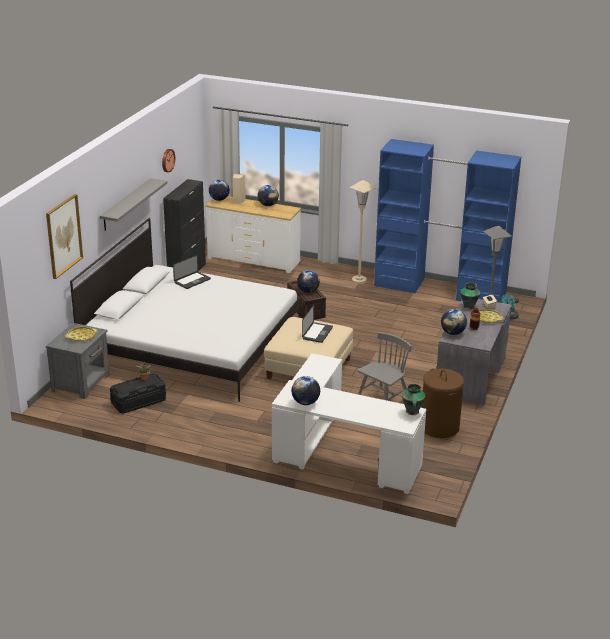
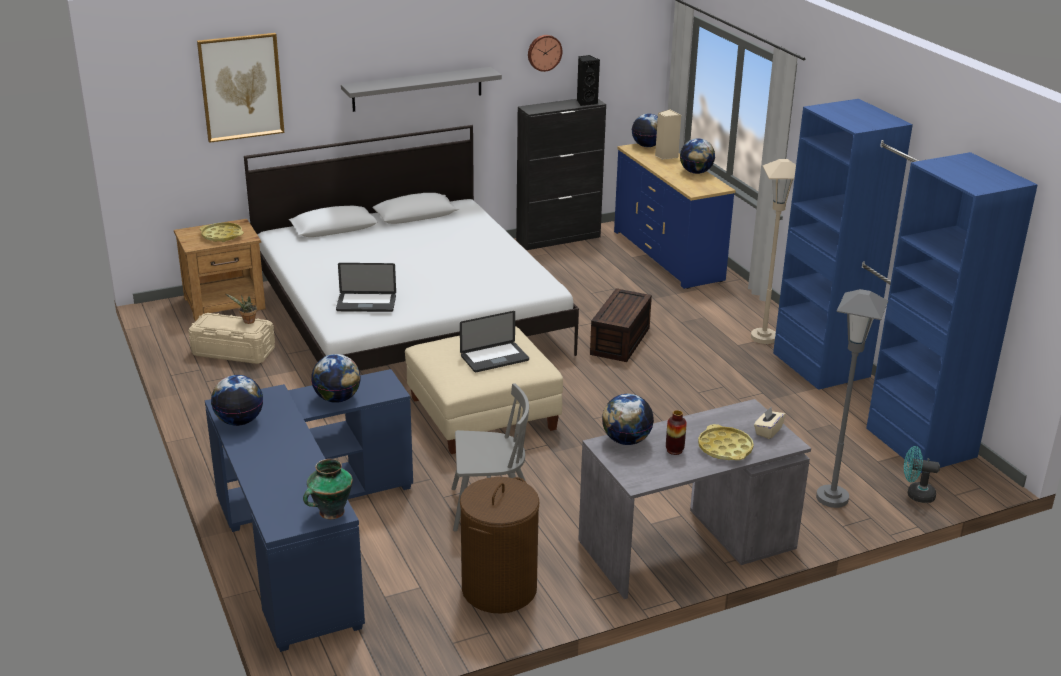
camera: 45 degrees right, 0 degrees up
grey nightstand [46,323,110,399] -> brown nightstand [174,219,266,321]
black storage box [110,374,166,414] -> beige storage box [188,313,275,364]
laptop [173,255,211,289] -> laptop moved to [336,263,396,312]
white dresser [205,196,301,273] -> blue dresser [614,143,735,289]
white desk [272,353,426,494] -> blue desk [205,369,413,652]
globe [297,270,320,293] -> globe moved to [311,354,361,403]
vase [460,283,480,310] -> none
none -> black speaker [577,55,600,106]

